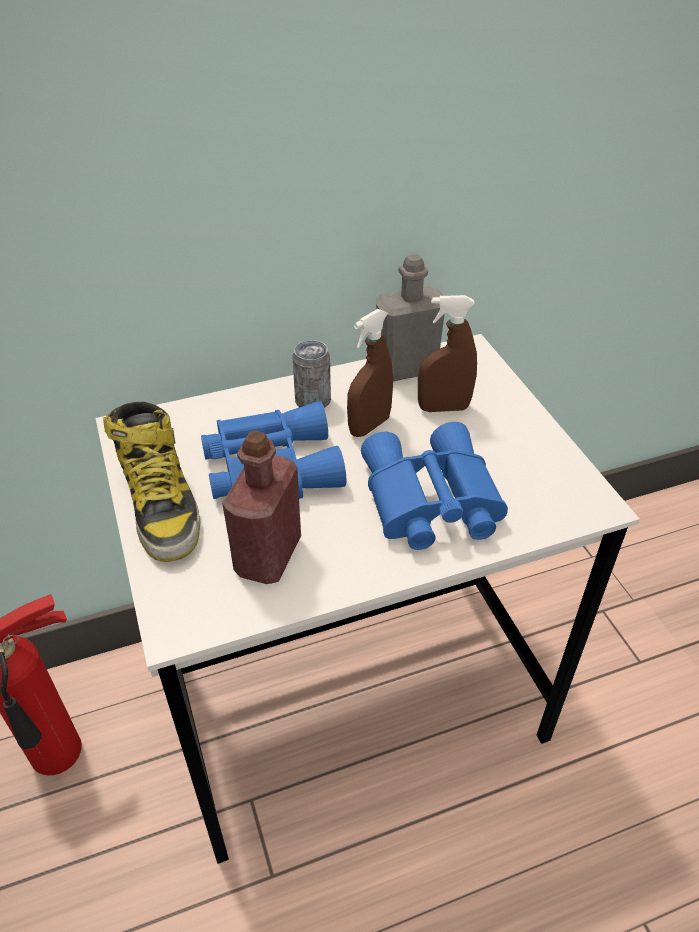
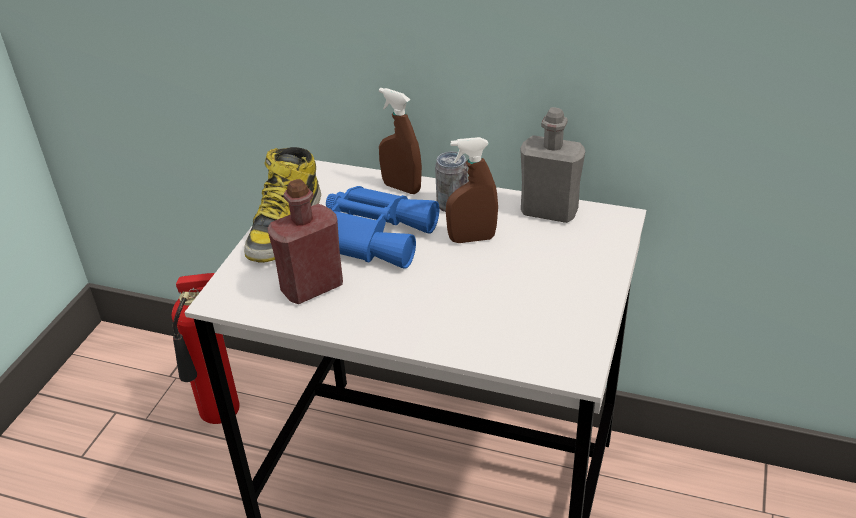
camera: 40 degrees right, 5 degrees down
blue binoculars [361,422,508,550] -> none
brown spray bottle [418,295,477,412] -> brown spray bottle moved to [379,88,422,194]

